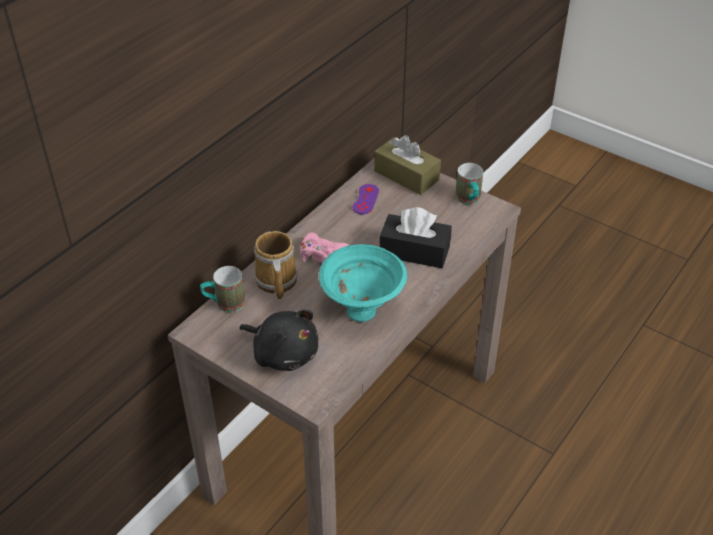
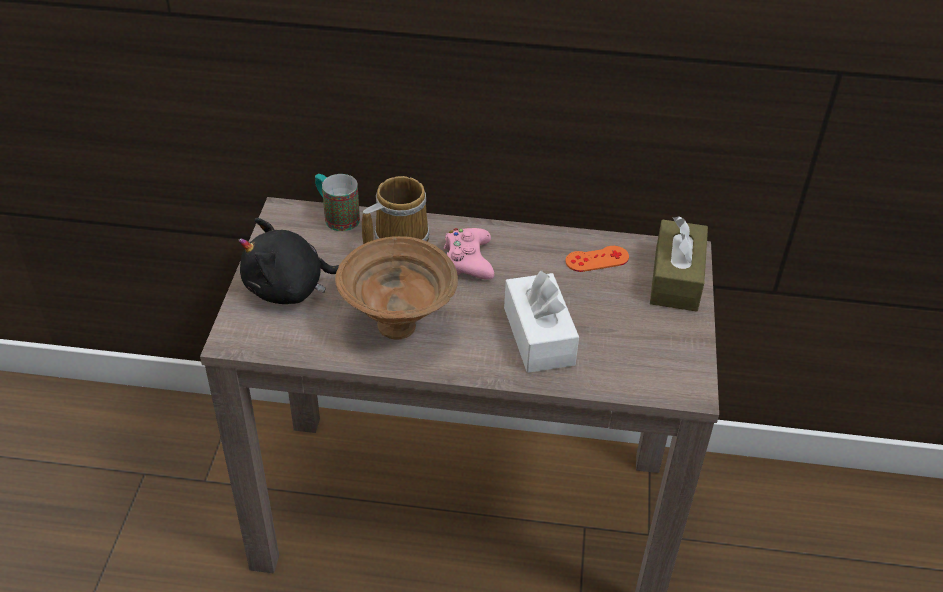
camera: 60 degrees right, 0 degrees up
black plush toy [239,310,318,371] -> black plush toy turned 75 degrees clockwise [238,218,339,304]
turquoise bowl [319,244,407,322] -> brown bowl [335,236,458,340]
purple game controller [353,184,379,215] -> orange game controller [565,246,629,272]
black tissue box [380,207,452,268] -> white tissue box [504,270,579,373]
mug [455,163,483,205] -> none

